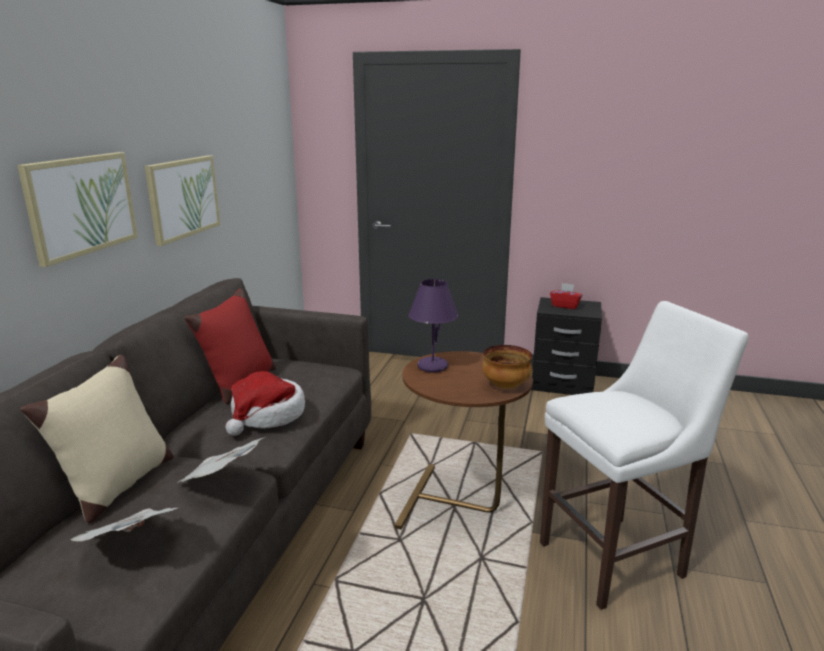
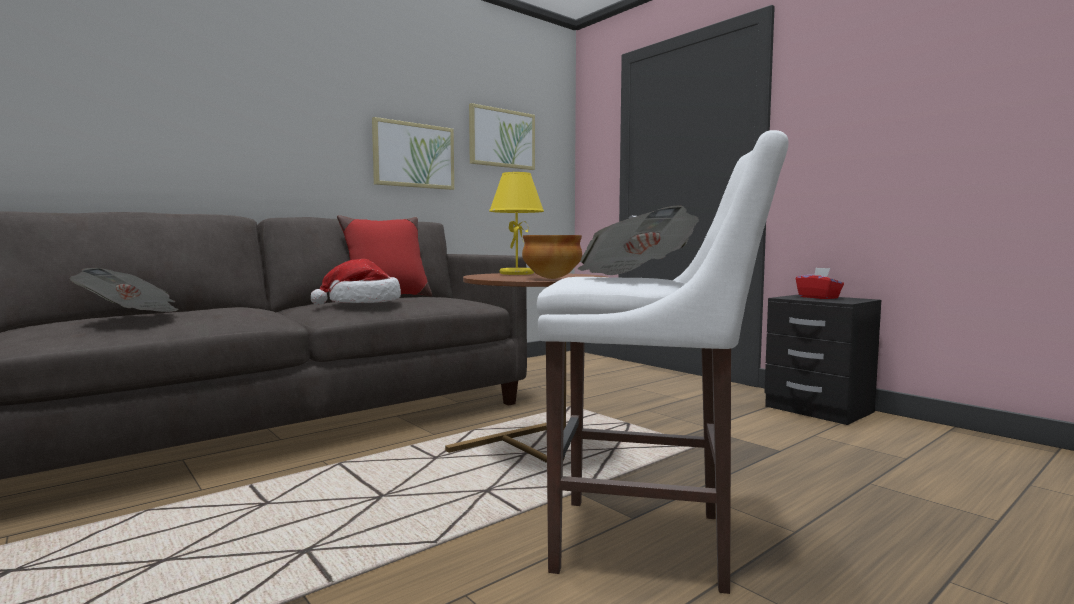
camera: 35 degrees right, 15 degrees down
picture [17,152,138,267] -> picture moved to [469,103,535,170]
beige pillow [20,355,174,523] -> none
newspaper [177,437,265,483] -> newspaper moved to [578,205,699,275]
purple table lamp [408,279,458,372] -> yellow table lamp [489,172,544,275]

